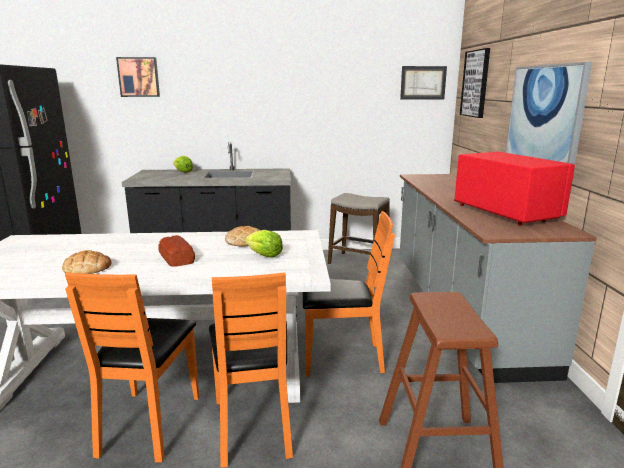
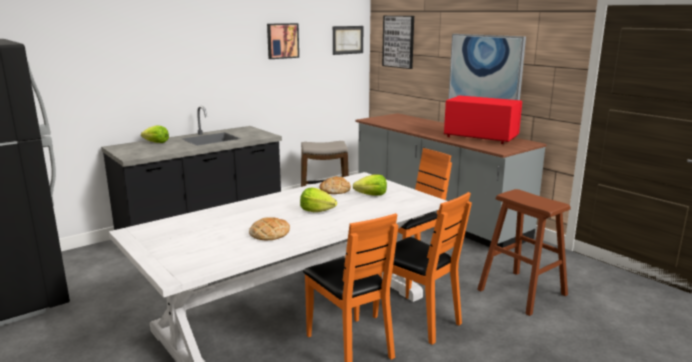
camera: 35 degrees left, 0 degrees up
picture [116,57,160,97] -> picture moved to [267,23,299,59]
bread [158,235,195,267] -> lettuce [300,187,337,212]

